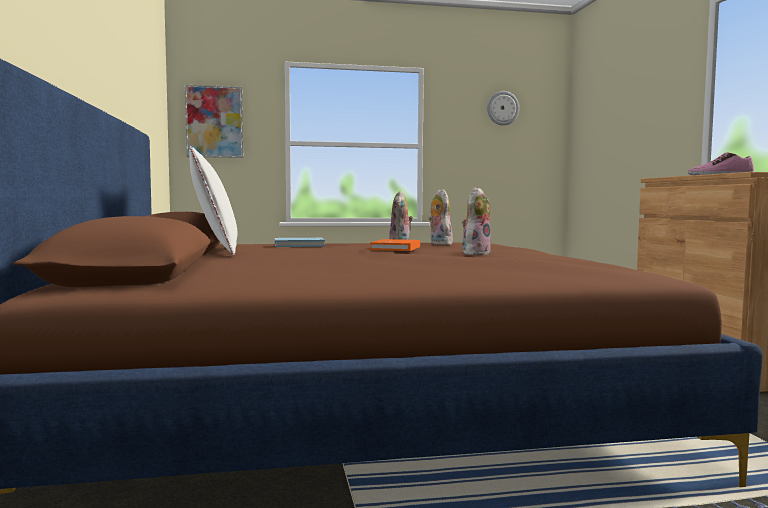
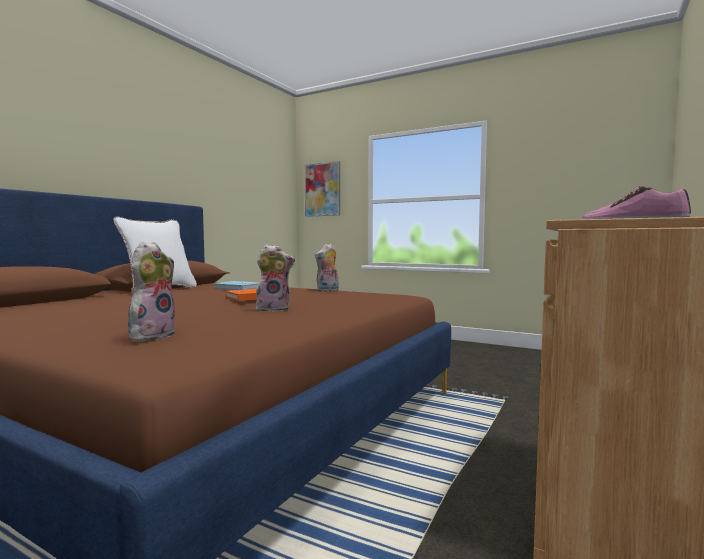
camera: 40 degrees right, 0 degrees up
plush toy [428,189,453,245] -> plush toy moved to [128,241,175,341]
wall clock [487,91,519,126] -> none

